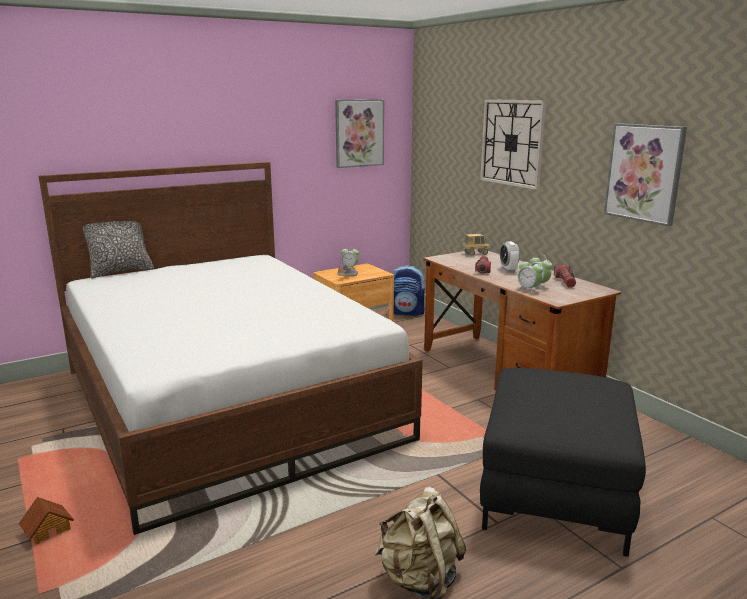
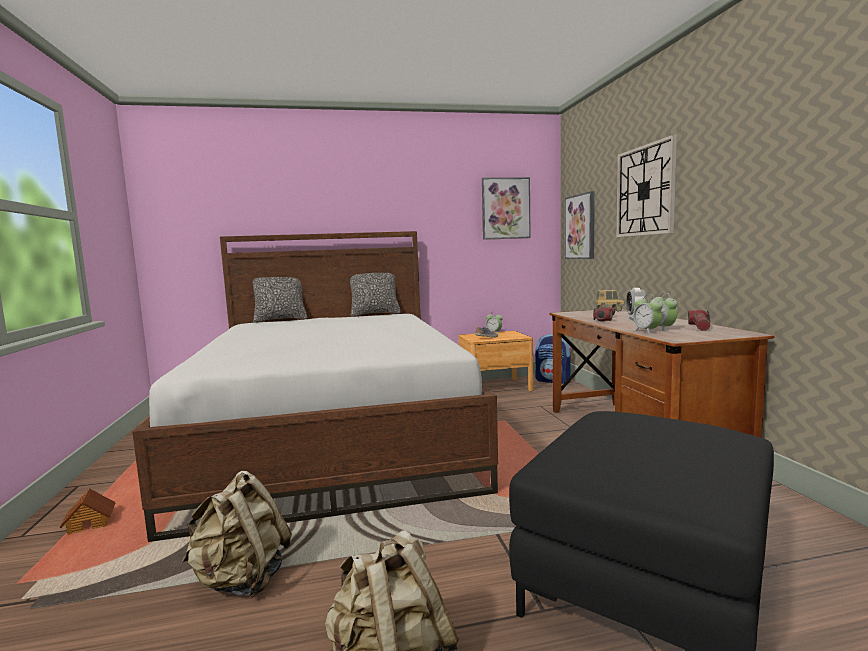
camera: 20 degrees right, 10 degrees down
picture [604,123,687,226] -> picture moved to [565,191,595,259]
none -> beige backpack [181,471,292,598]
none -> pillow [350,273,401,317]

